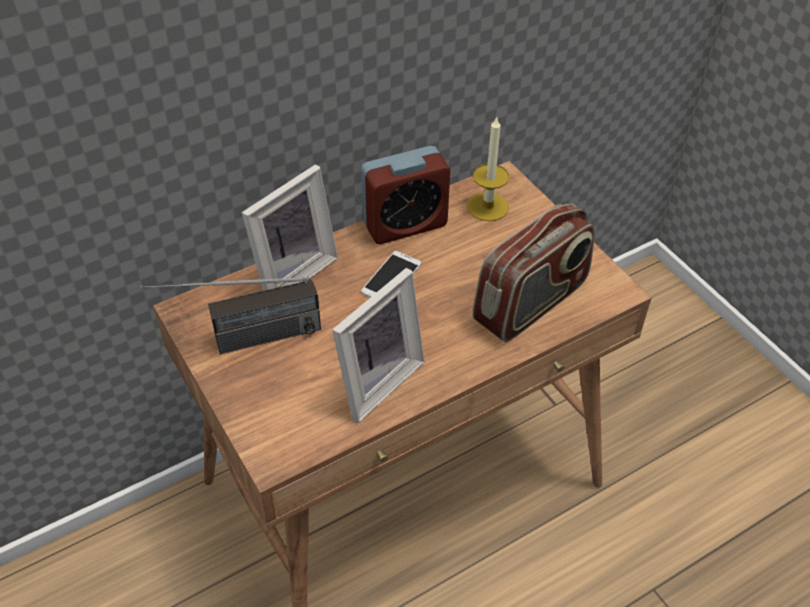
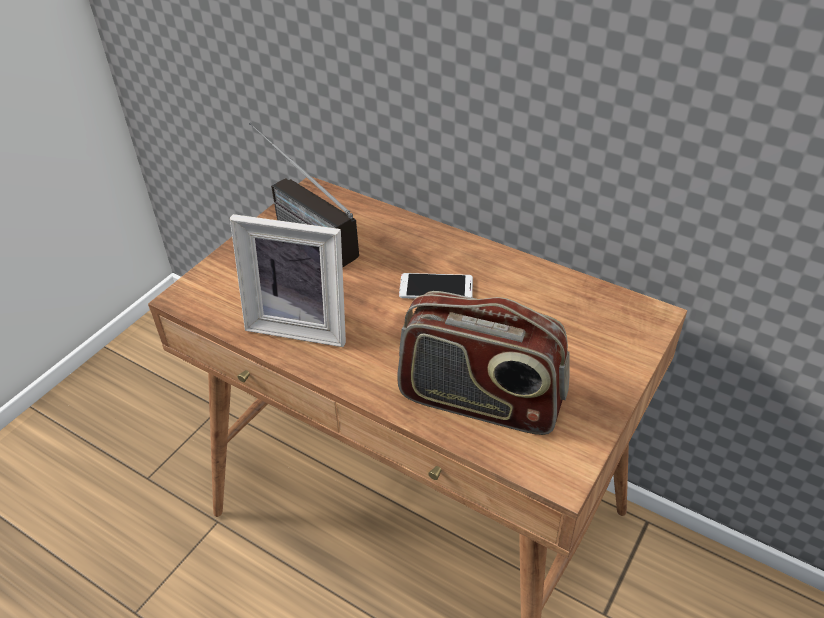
camera: 65 degrees right, 5 degrees down
picture frame [242,164,338,291] -> none
alarm clock [361,146,450,244] -> none
candle [467,117,509,221] -> none

